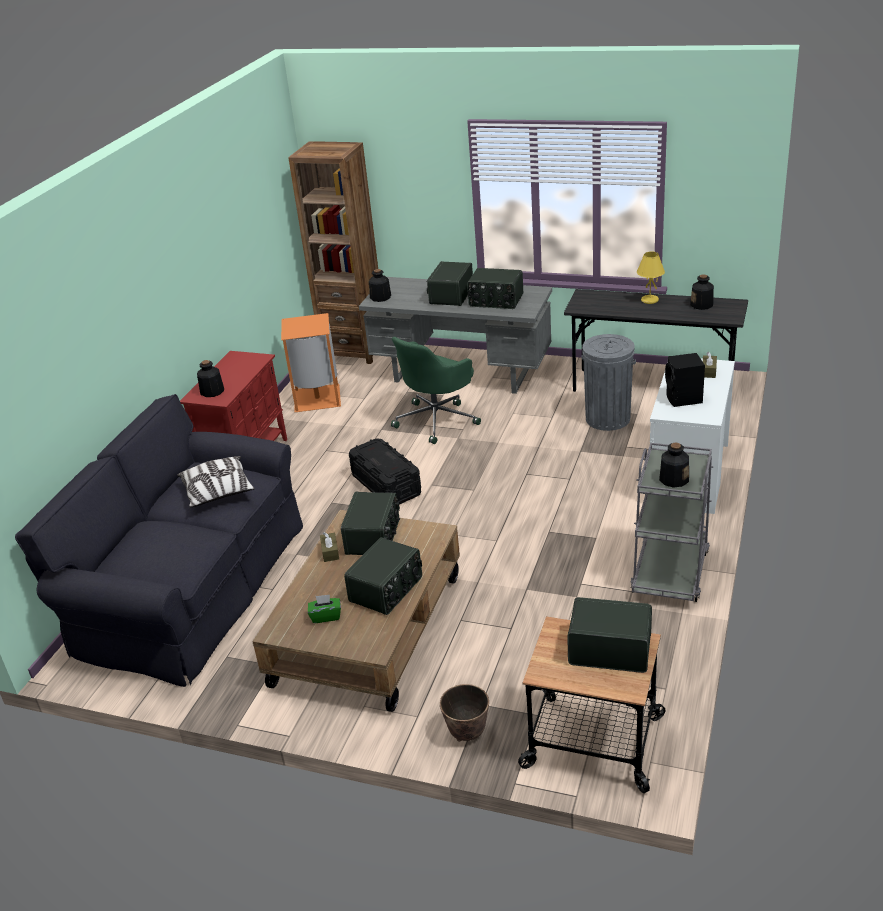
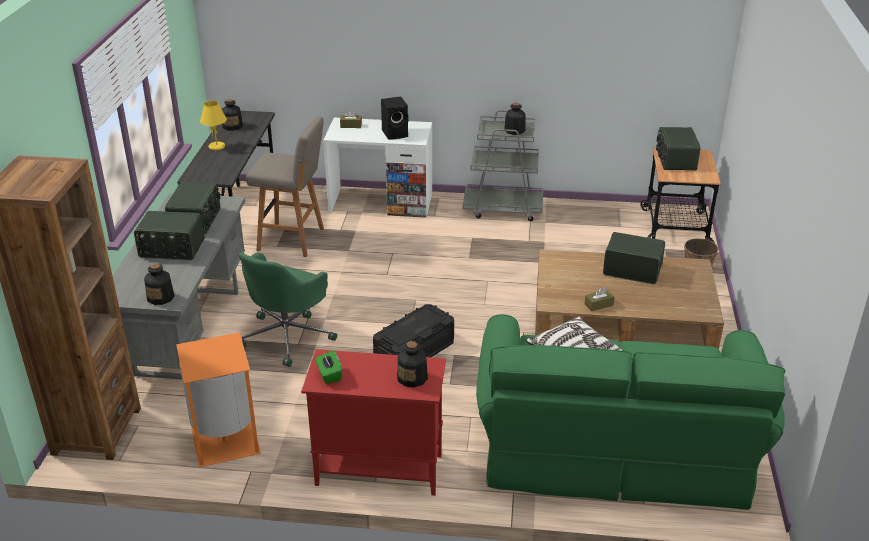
camera: 105 degrees left, 0 degrees up
black sofa [15,394,303,687] -> green sofa [476,314,785,510]
green tissue box [308,594,341,623] -> green tissue box moved to [316,350,343,384]
radio [341,492,400,555] -> none
green office chair [391,337,481,444] -> green office chair turned 90 degrees clockwise [238,252,337,367]
grey trash can [581,334,636,431] -> grey stool [246,116,324,257]

